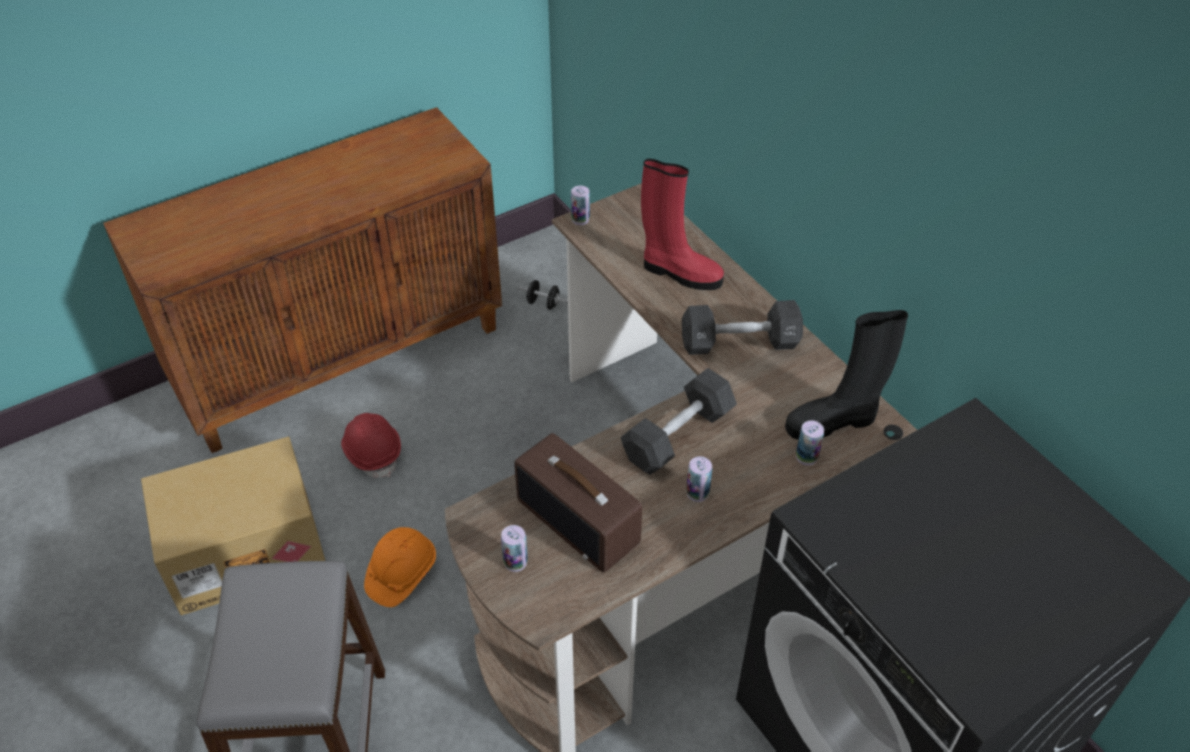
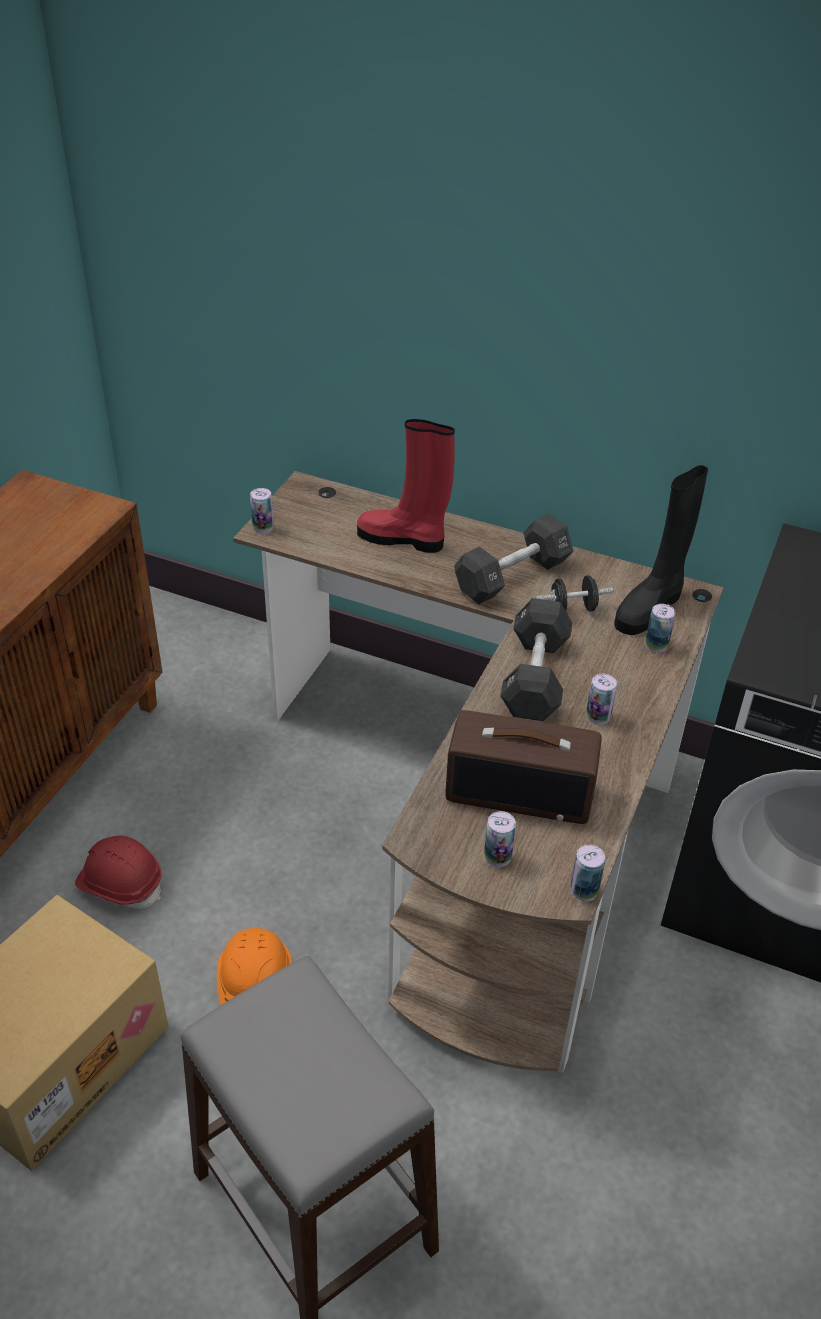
camera: 35 degrees left, 5 degrees down
black dumbbell [518,280,568,310] -> black dumbbell moved to [536,575,613,612]
red boot [641,159,724,290] -> red boot turned 150 degrees counterclockwise [357,419,455,553]
none -> can [570,845,605,902]

